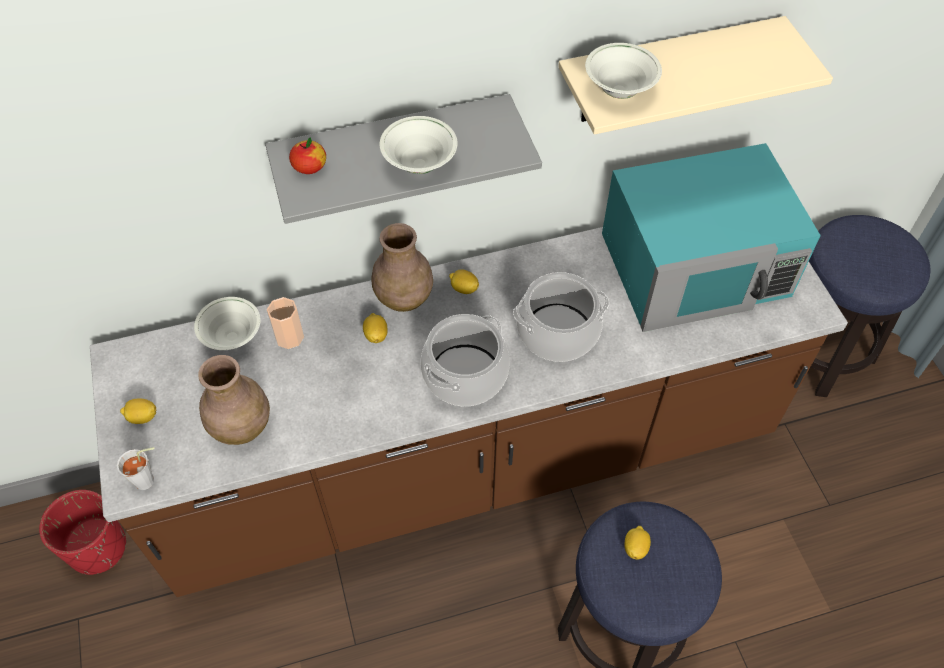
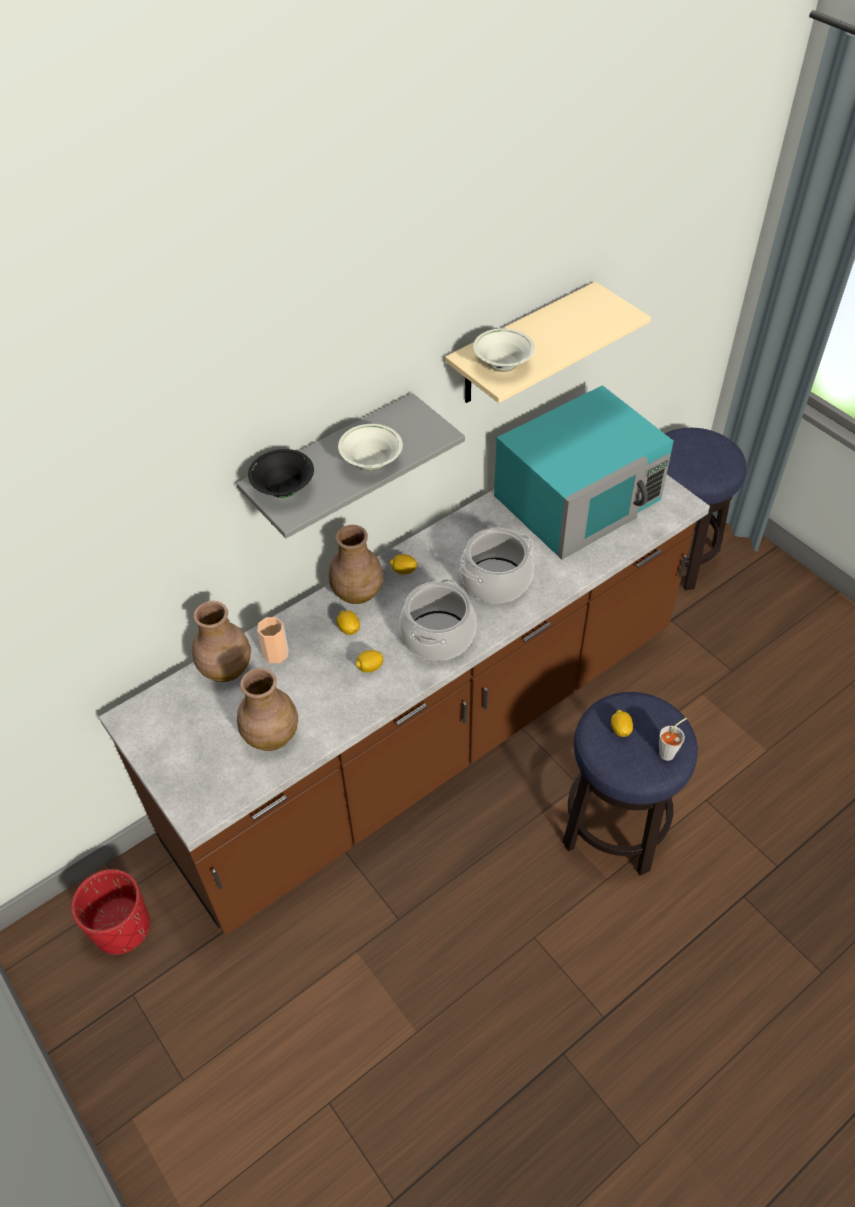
camera: 20 degrees left, 5 degrees down
grey cup [117,447,155,490] -> grey cup moved to [659,718,687,761]
lemon [120,399,156,424] -> lemon moved to [356,650,383,673]
white bowl [194,297,260,350] -> brown vase [192,601,251,682]
apple [289,137,326,174] -> black bowl [248,449,314,498]

